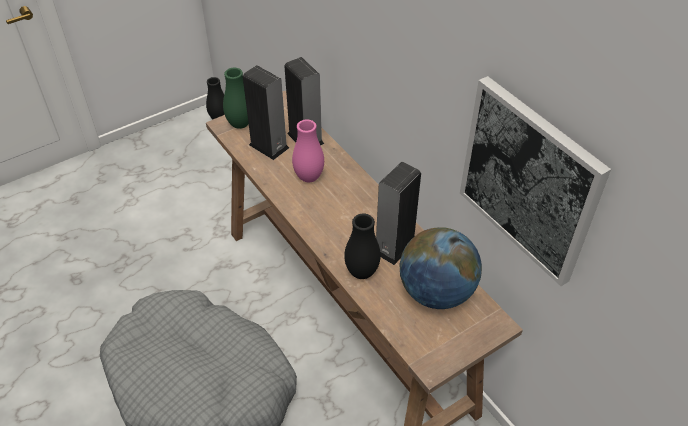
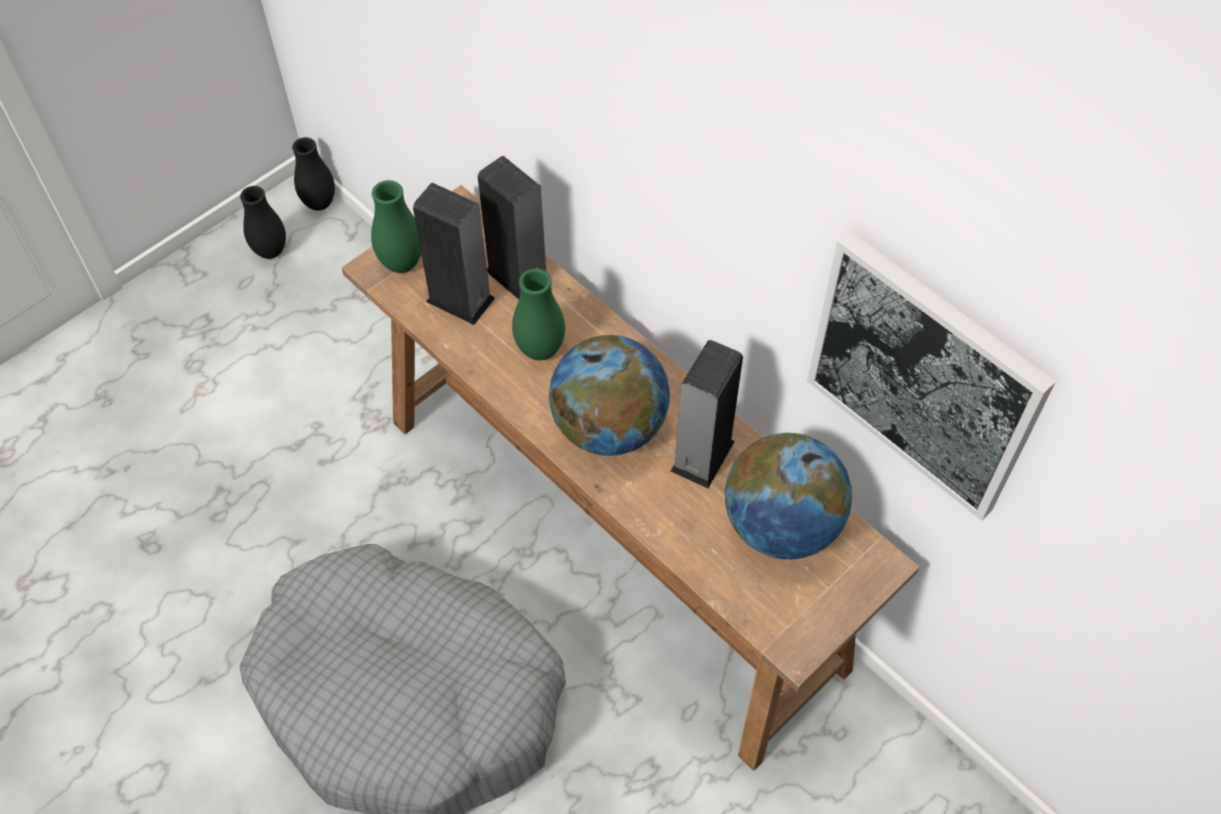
camera: 10 degrees left, 10 degrees up
pink vase [292,119,324,182] -> green vase [512,268,565,360]
black vase [344,214,381,279] -> black vase moved to [240,186,286,259]
none -> globe [549,335,670,456]

